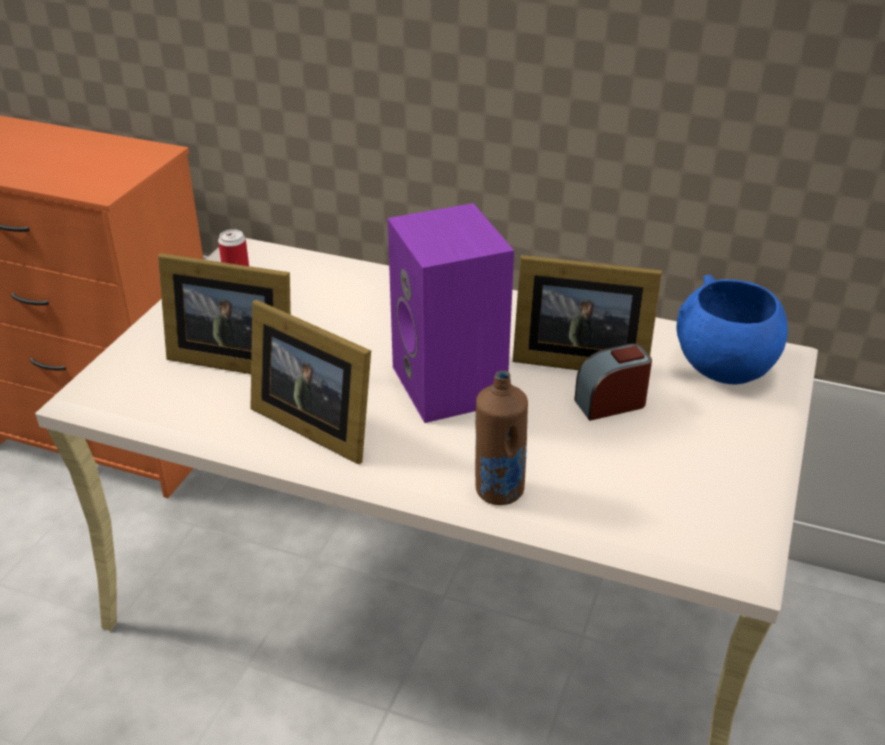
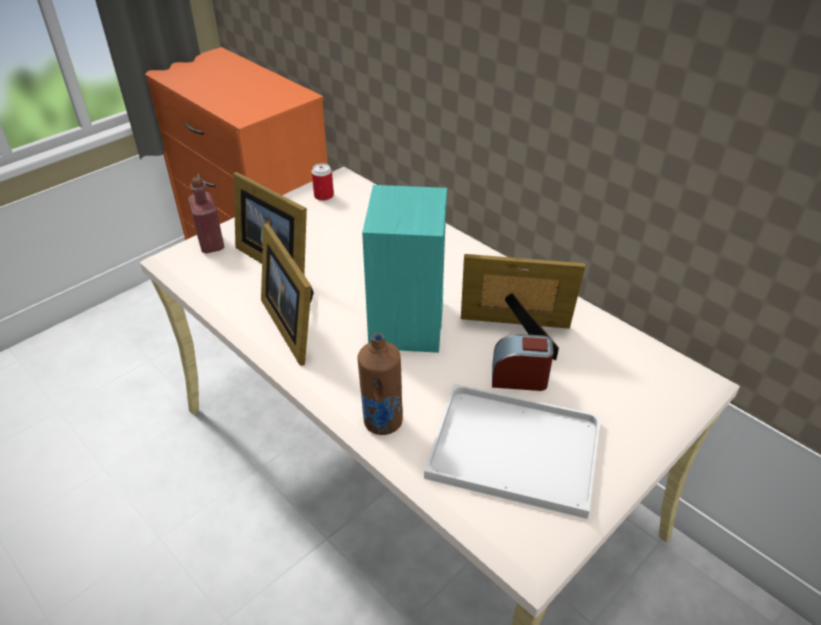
camera: 25 degrees right, 5 degrees up
purple speaker [388,203,514,423] -> turquoise speaker [362,185,447,353]
picture frame [513,255,662,370] -> picture frame turned 150 degrees clockwise [461,254,585,360]
blue bowl [677,275,788,385] -> none
none -> red bottle [188,177,224,253]
none -> white tray [424,384,601,519]

